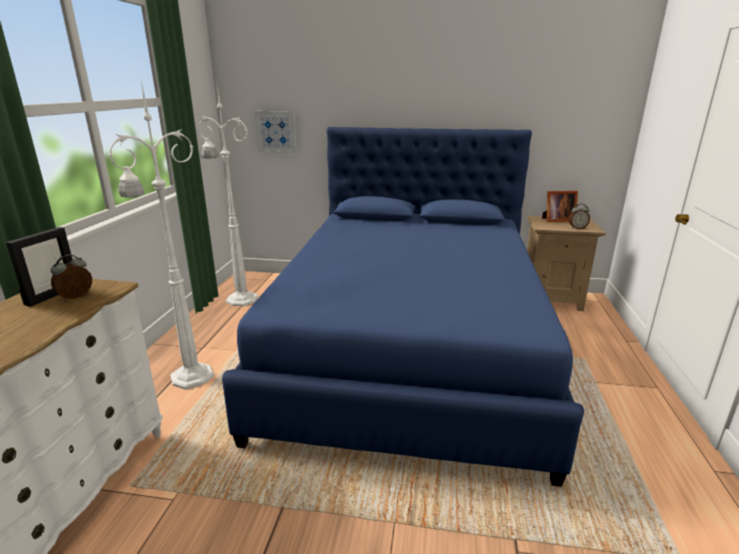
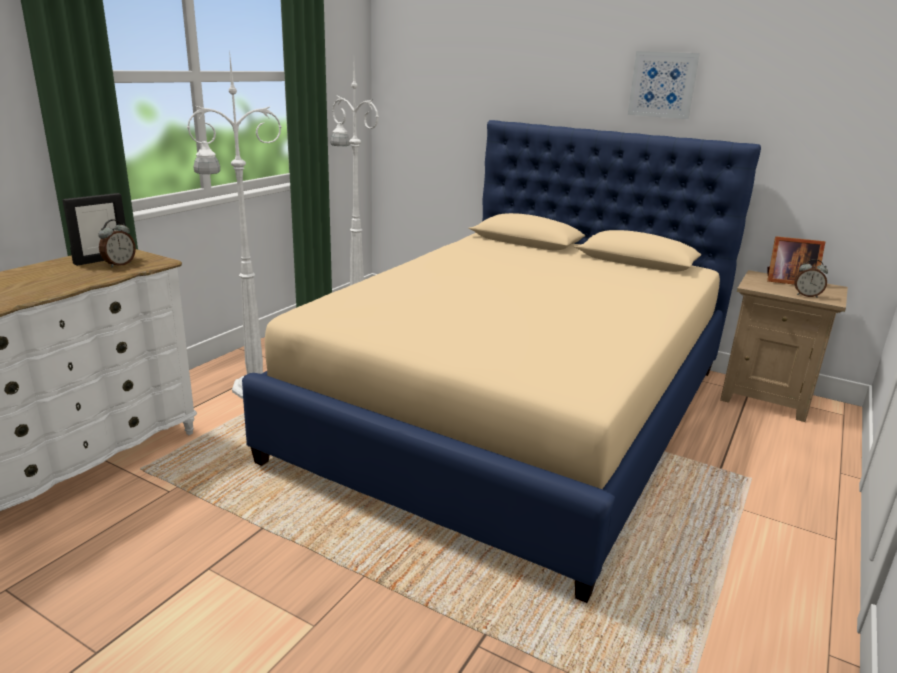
camera: 20 degrees right, 0 degrees up
alarm clock [51,254,92,300] -> alarm clock turned 150 degrees clockwise [98,220,136,268]
blue bed [222,127,584,487] -> beige bed [242,120,761,603]
picture [255,111,297,153] -> picture moved to [628,51,700,119]

